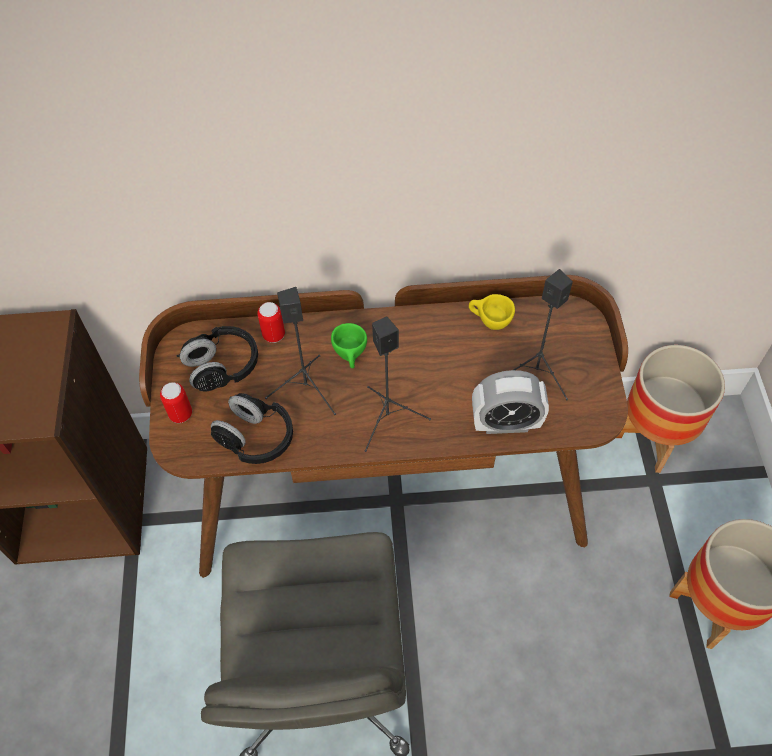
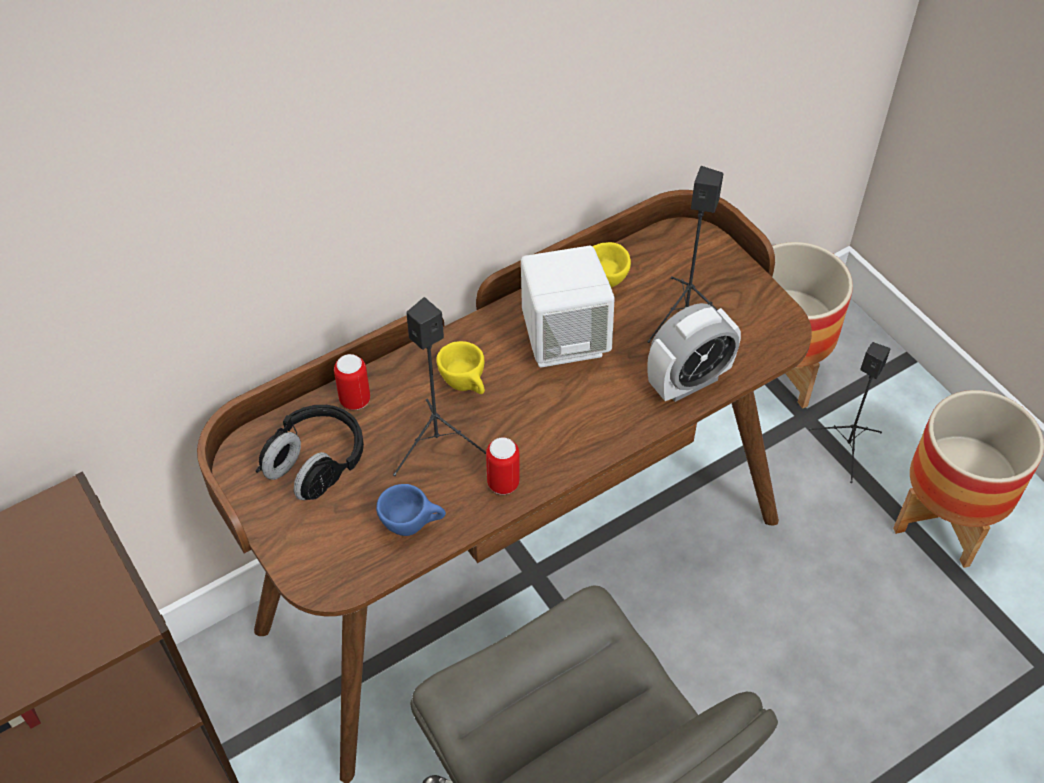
camera: 30 degrees left, 5 degrees down
can [160,382,192,423] -> can moved to [486,437,520,495]
black headphones [211,393,293,464] -> blue cup [376,484,446,536]
green cup [331,323,367,368] -> yellow cup [436,341,485,394]
black speaker [365,316,431,452] -> black speaker moved to [809,342,891,483]
none -> white speaker [521,246,615,367]

